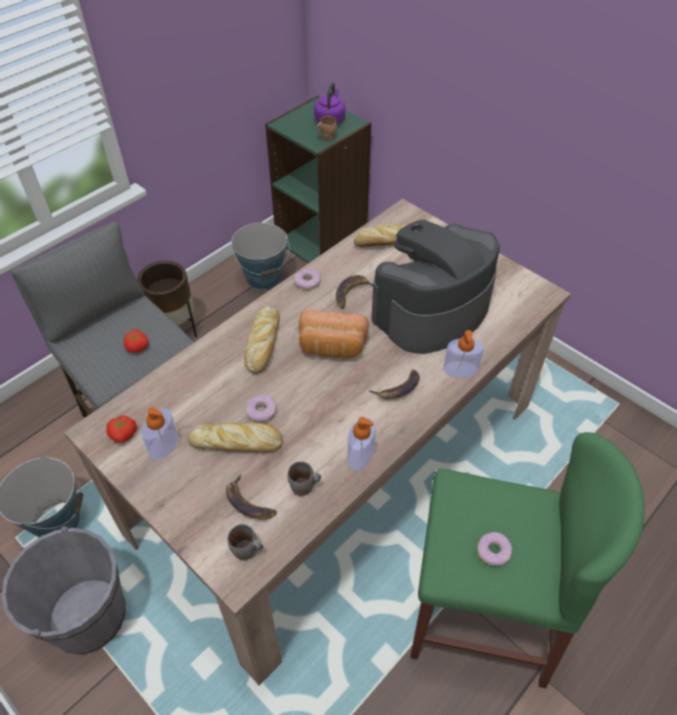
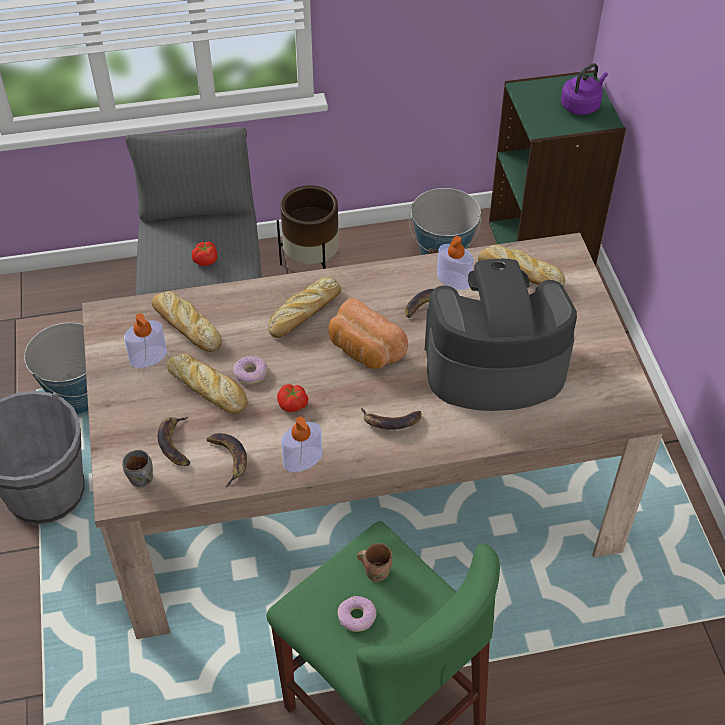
camera: 35 degrees right, 0 degrees up
tomato [106,415,137,443] -> tomato moved to [277,384,308,412]
grey mug [288,461,321,496] -> banana [207,433,247,487]
donut [294,269,321,290] -> none
brown mug [316,116,337,141] -> brown mug moved to [357,543,392,582]
soap dispenser [443,330,484,378] -> soap dispenser moved to [437,236,474,290]
none -> bread [152,291,222,352]

